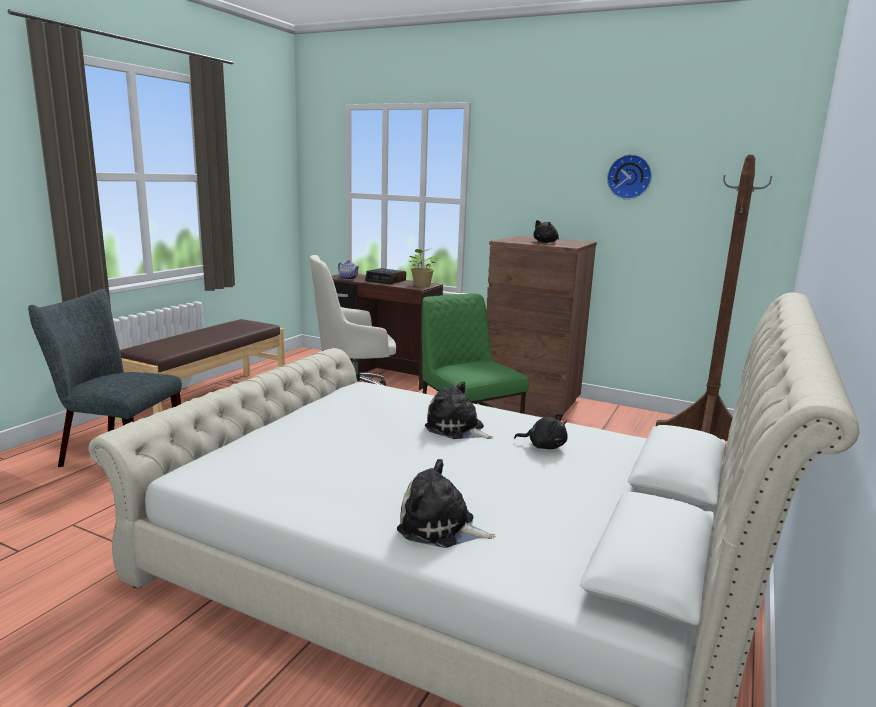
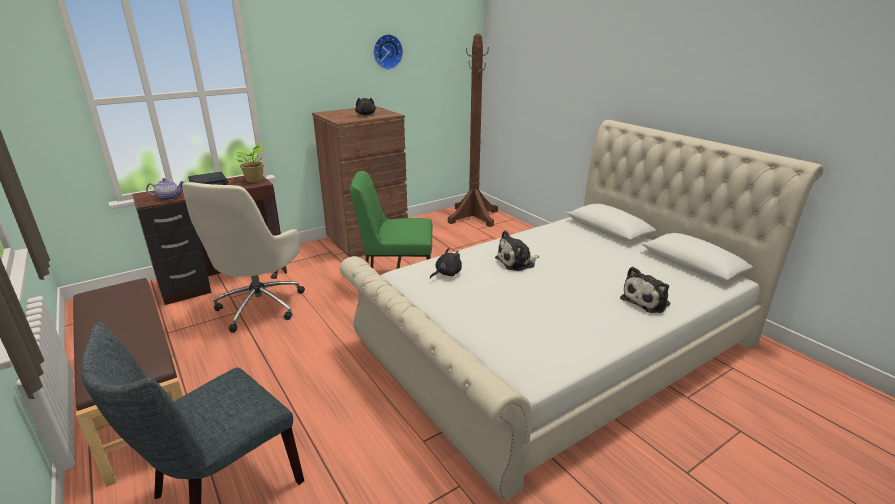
camera: 60 degrees left, 10 degrees up
black plush toy [514,414,568,449] -> black plush toy moved to [430,248,462,279]

